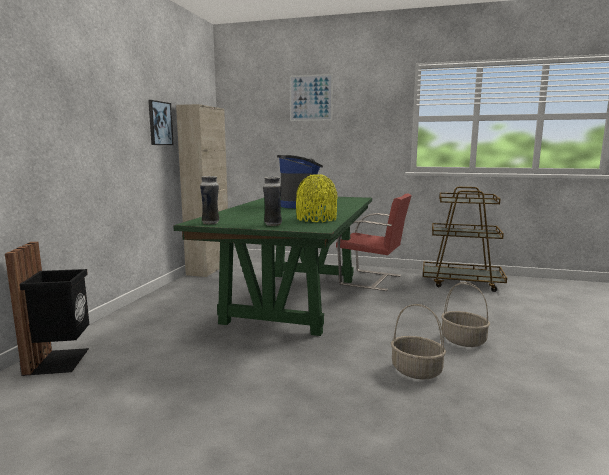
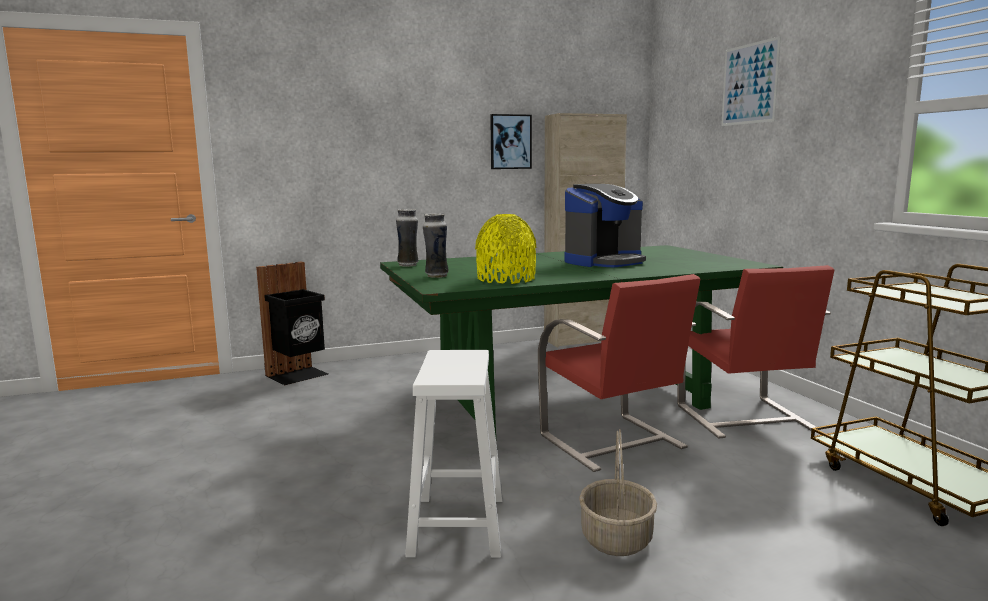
camera: 55 degrees right, 0 degrees up
basket [391,304,446,379] -> white stool [405,350,503,558]
none -> red chair [538,274,701,472]

